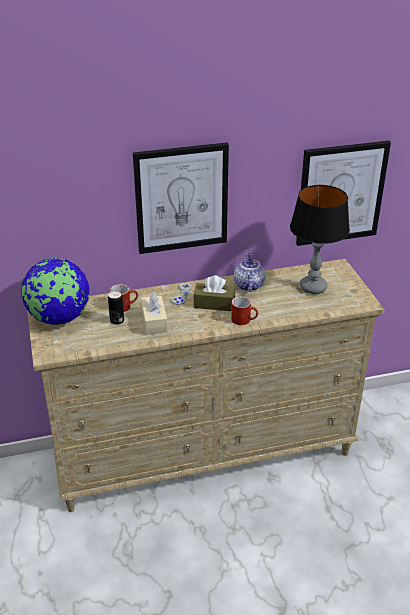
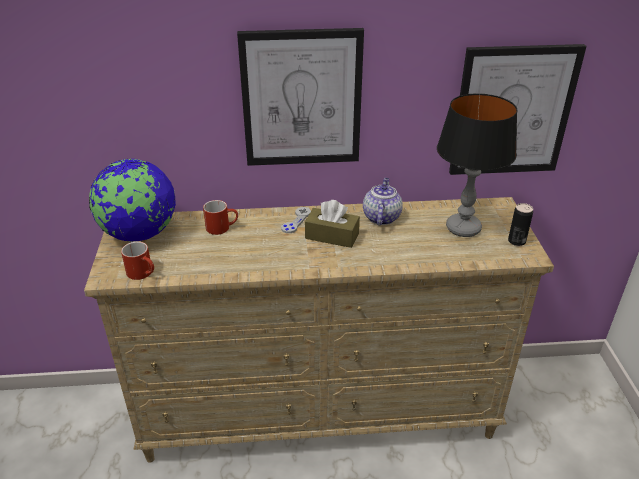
camera: 10 degrees right, 0 degrees up
can [108,291,124,325] -> can moved to [508,203,533,246]
beige tissue box [141,292,168,335] -> none
red mug [231,297,258,325] -> red mug moved to [121,242,154,280]

